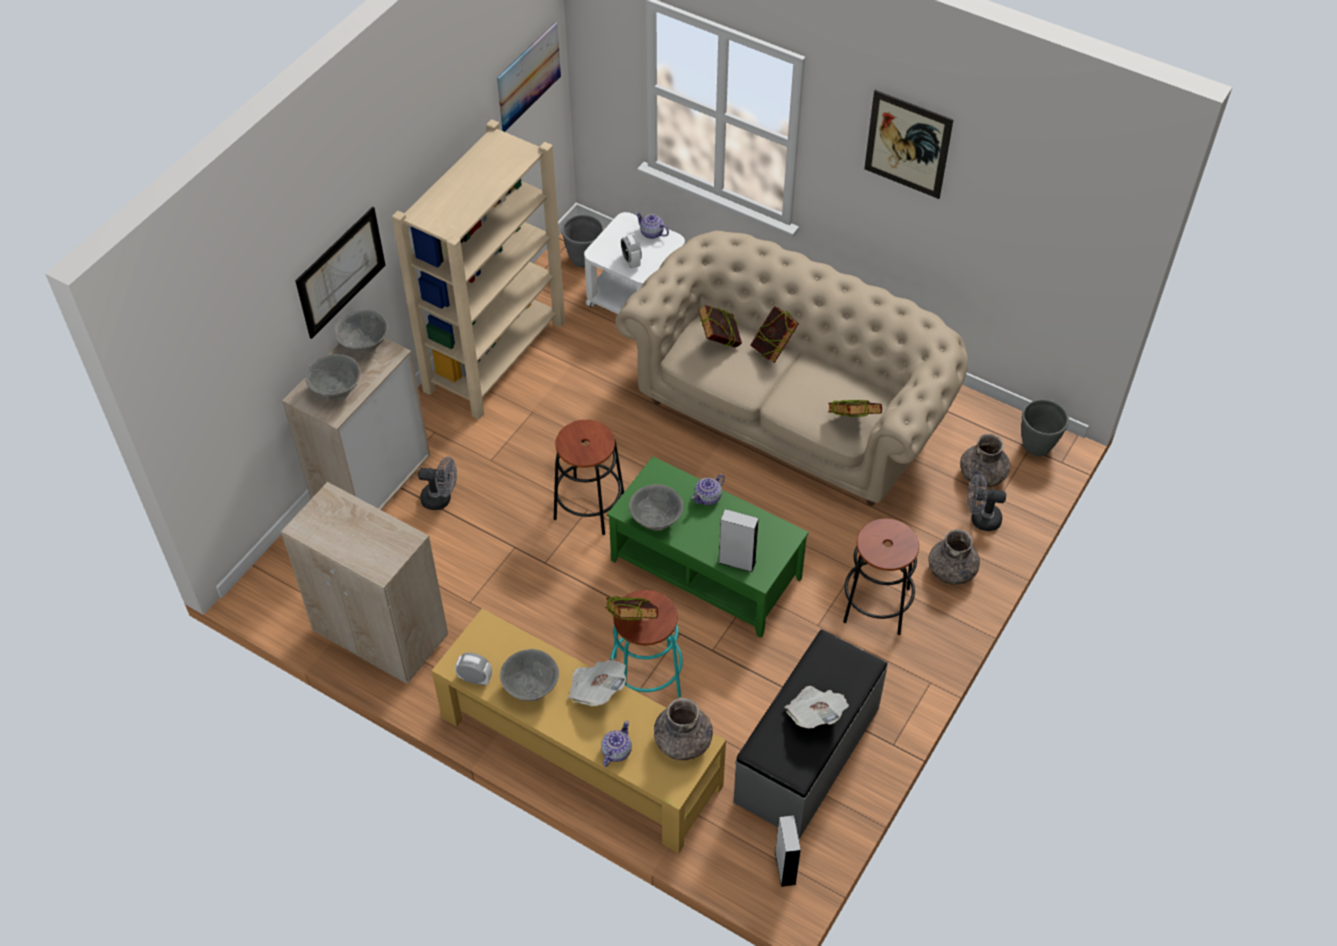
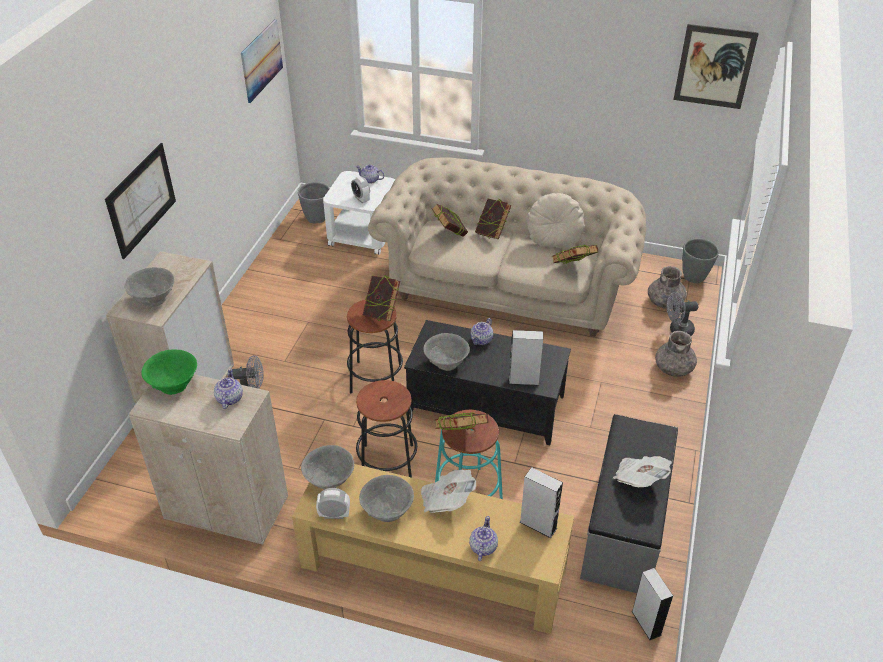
camera: 15 degrees left, 10 degrees down
grey bowl [334,309,388,354] -> grey bowl moved to [301,445,354,490]
beige bookcase [392,119,565,419] -> none
green coffee table [607,456,809,638] -> black coffee table [404,320,571,445]
grey vase [654,698,713,760] -> grey speaker [519,467,563,538]
black stool [843,518,919,635] -> black stool moved to [356,380,417,478]
picture [864,90,953,199] -> picture moved to [673,24,759,109]
none -> green bowl [141,350,197,395]
none -> teapot [214,368,243,409]
none -> book [363,275,400,321]
none -> beige pillow [527,193,585,248]

